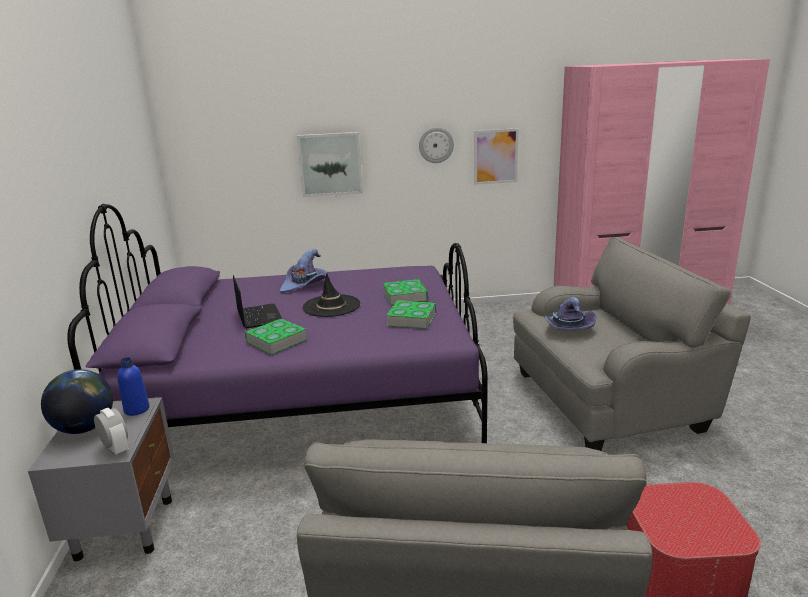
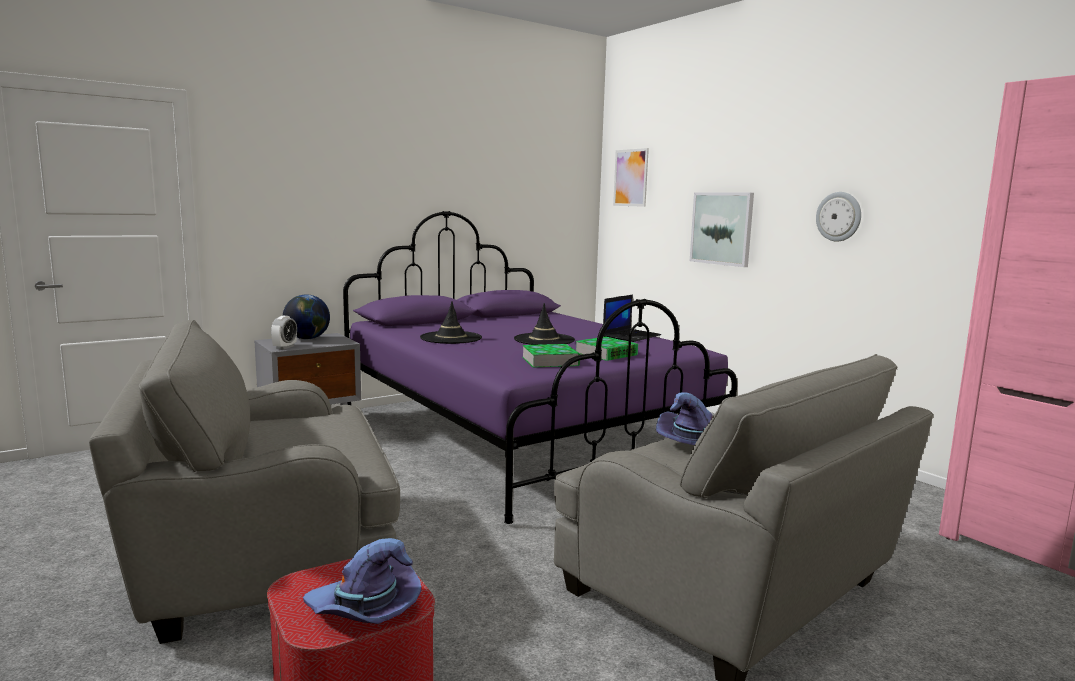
camera: 60 degrees right, 10 degrees down
blue bottle [117,357,149,416] -> none
laptop [233,275,282,329] -> laptop moved to [603,295,661,342]
book [245,319,308,355] -> black hat [420,301,482,344]
purple hat [280,249,327,293] -> purple hat moved to [303,538,421,624]
picture [474,128,519,185] -> picture moved to [613,148,649,207]

